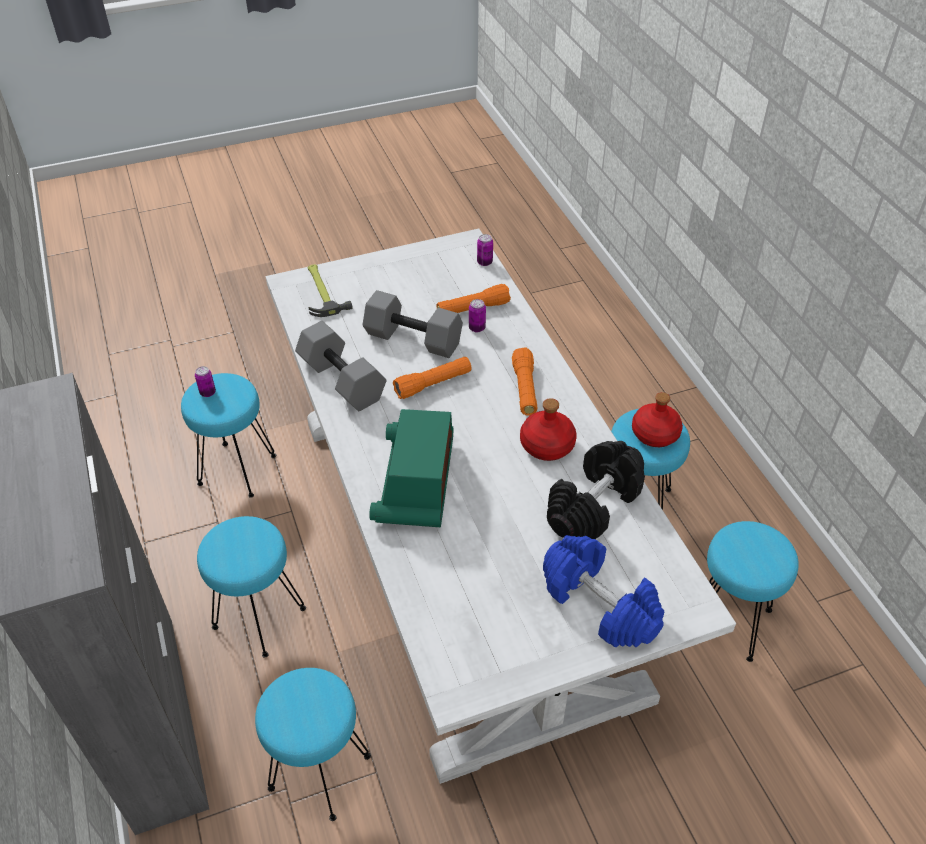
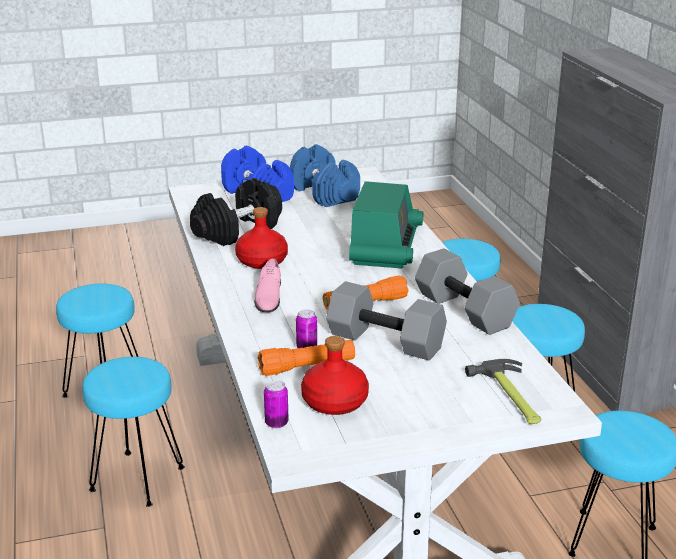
camera: 175 degrees left, 20 degrees down
can [195,366,216,397] -> none
orange flashlight [512,348,538,416] -> pink shoe [255,259,281,312]
red bottle [632,392,683,447] -> red bottle moved to [301,336,369,415]
none -> blue dumbbell [290,144,360,207]

